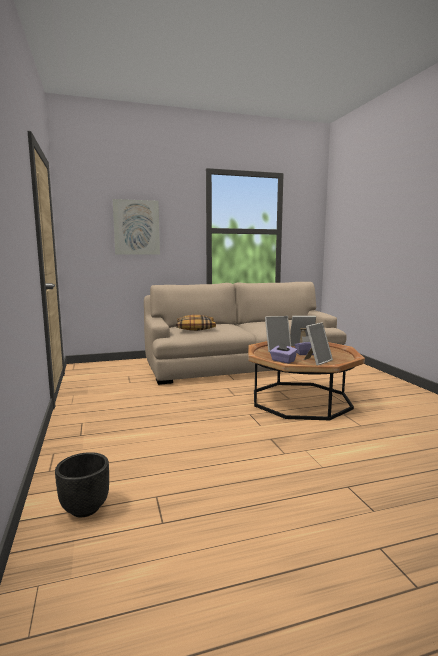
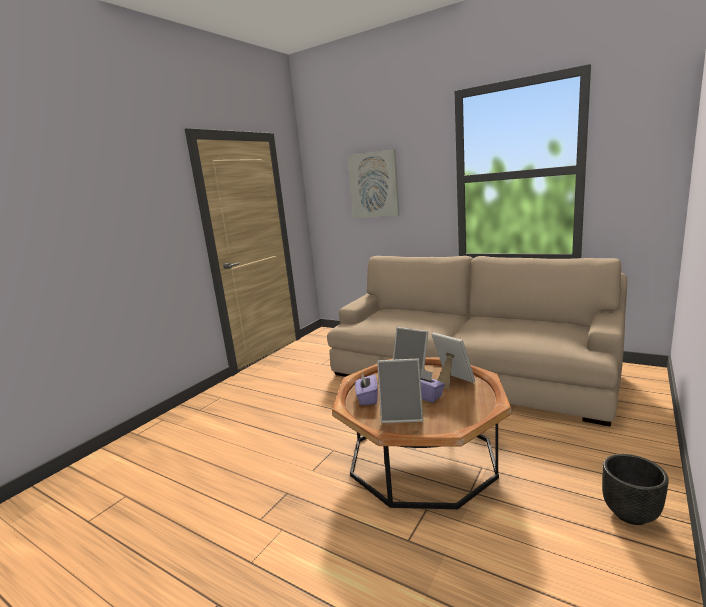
camera: 50 degrees right, 5 degrees up
black planter [55,452,109,517] -> black planter moved to [602,454,669,525]
pillow [176,315,216,331] -> none

